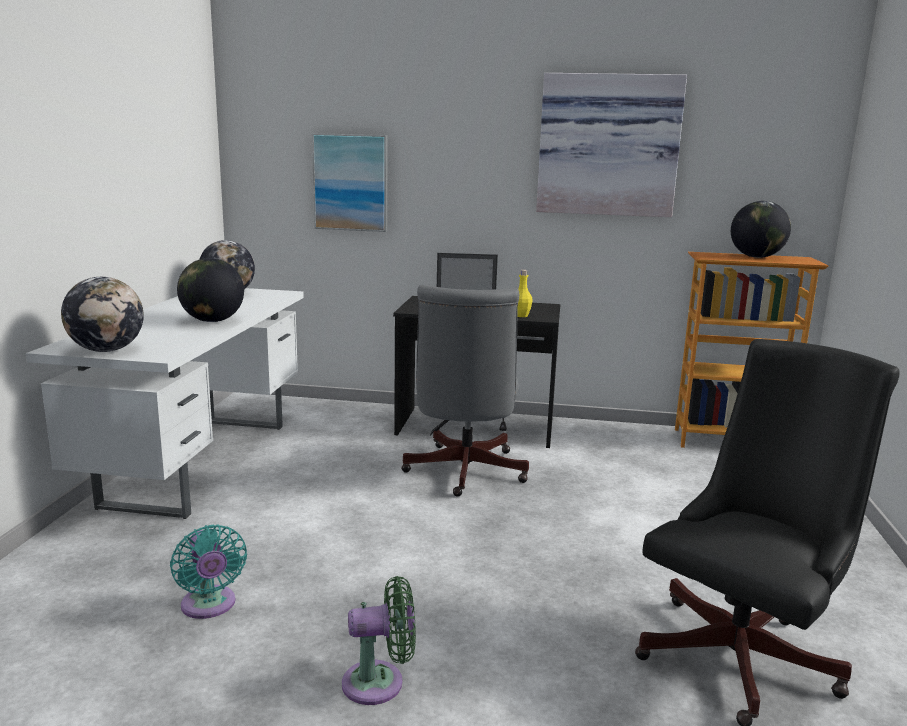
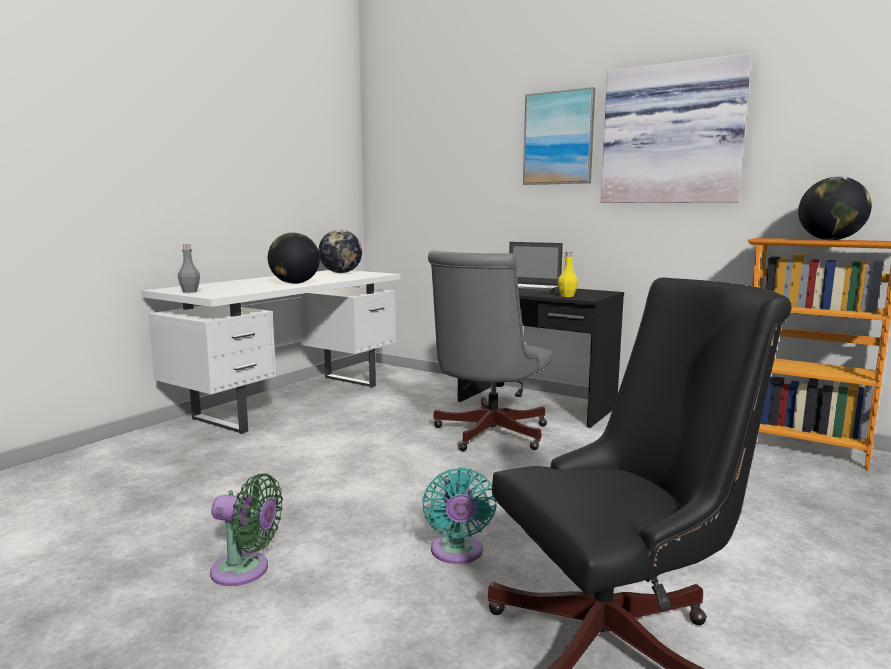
camera: 25 degrees right, 5 degrees down
globe [61,277,144,352] -> grey bottle [178,244,200,293]
turquoise fan [170,524,247,619] -> turquoise fan moved to [422,468,497,564]
picture [312,133,387,232] -> picture moved to [523,87,595,185]

